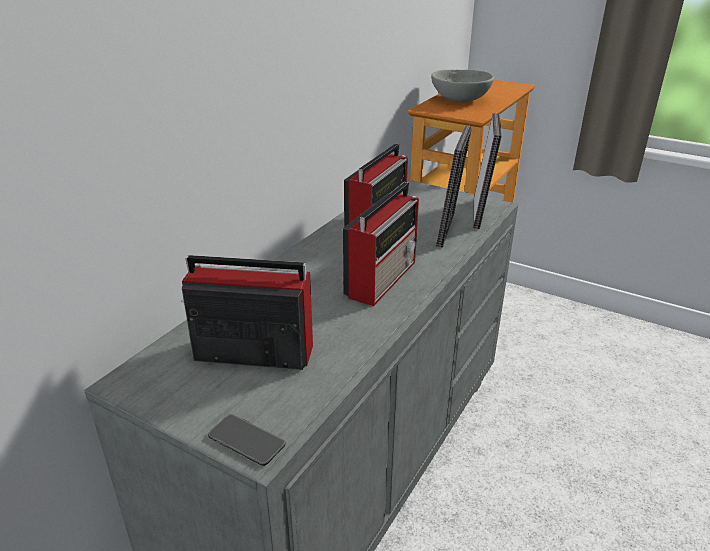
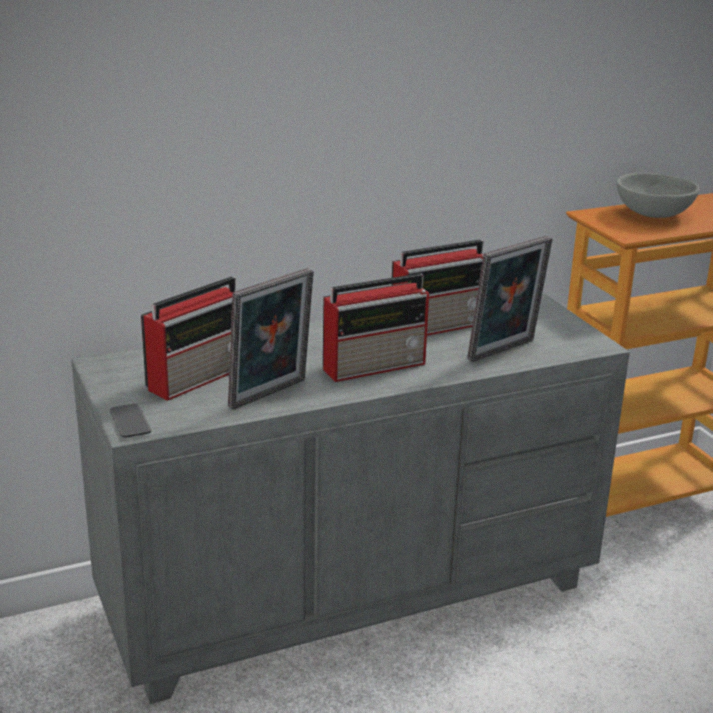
camera: 35 degrees right, 5 degrees down
radio [181,255,313,370] -> radio turned 90 degrees clockwise [141,277,236,401]
picture frame [473,113,502,229] -> picture frame moved to [228,268,314,409]

